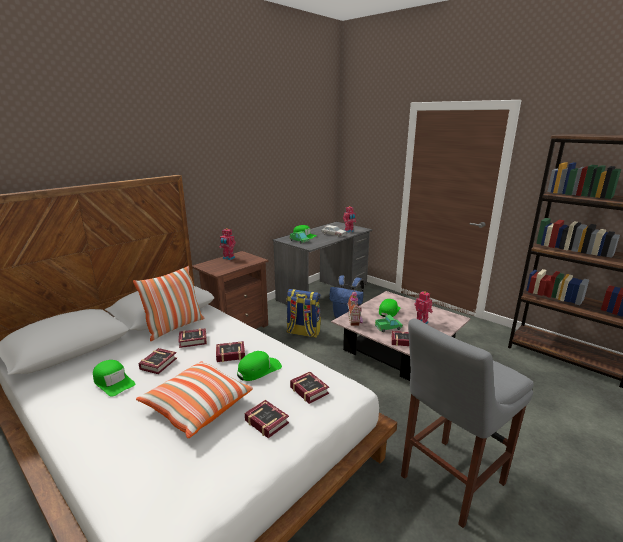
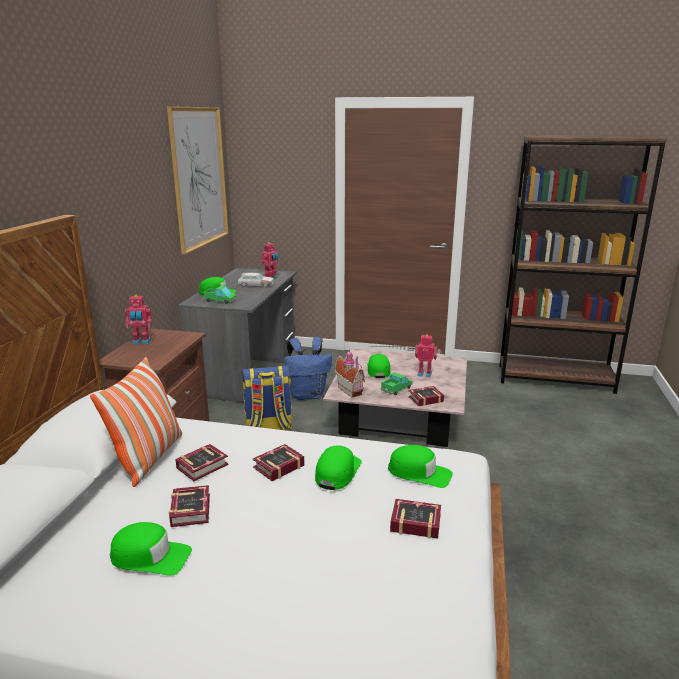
camera: 30 degrees left, 0 degrees up
pillow [136,361,253,438] -> none
book [290,372,329,404] -> green cap [388,445,453,488]
grey stool [401,318,534,528] -> none
none -> picture [167,106,229,255]

